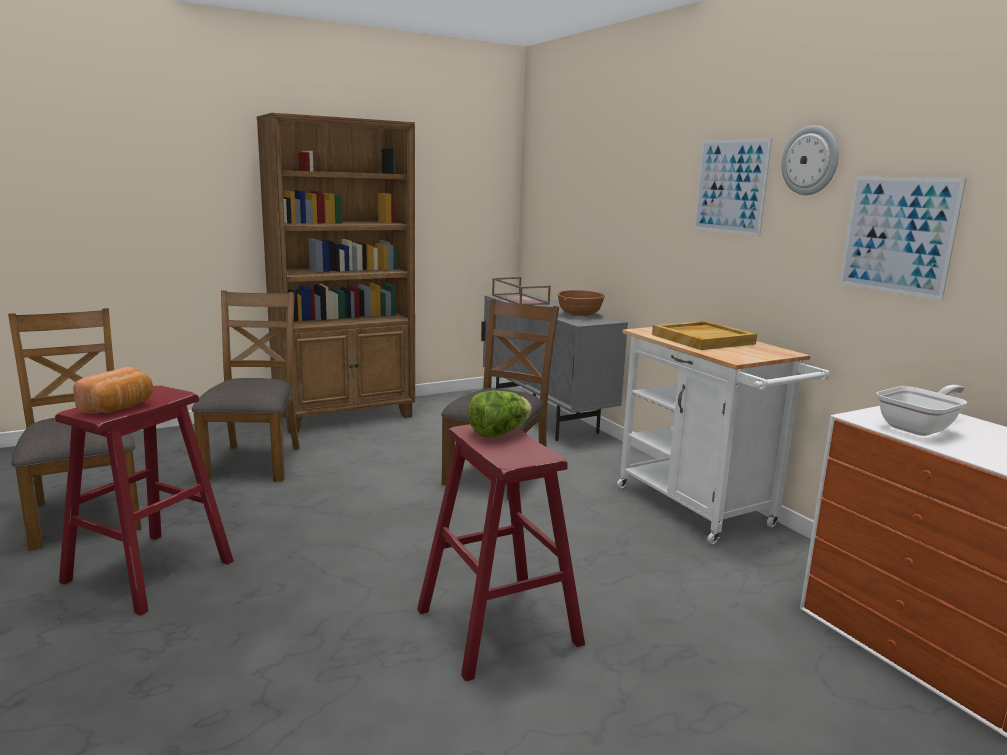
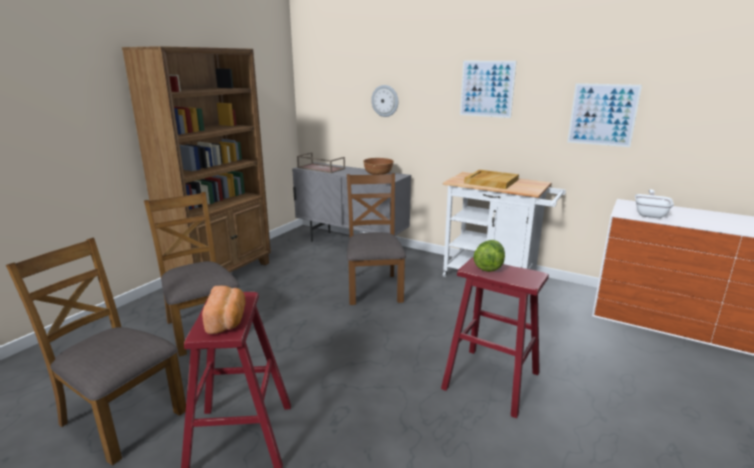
camera: 30 degrees left, 5 degrees up
wall clock [781,125,839,195] -> wall clock moved to [371,85,399,117]

